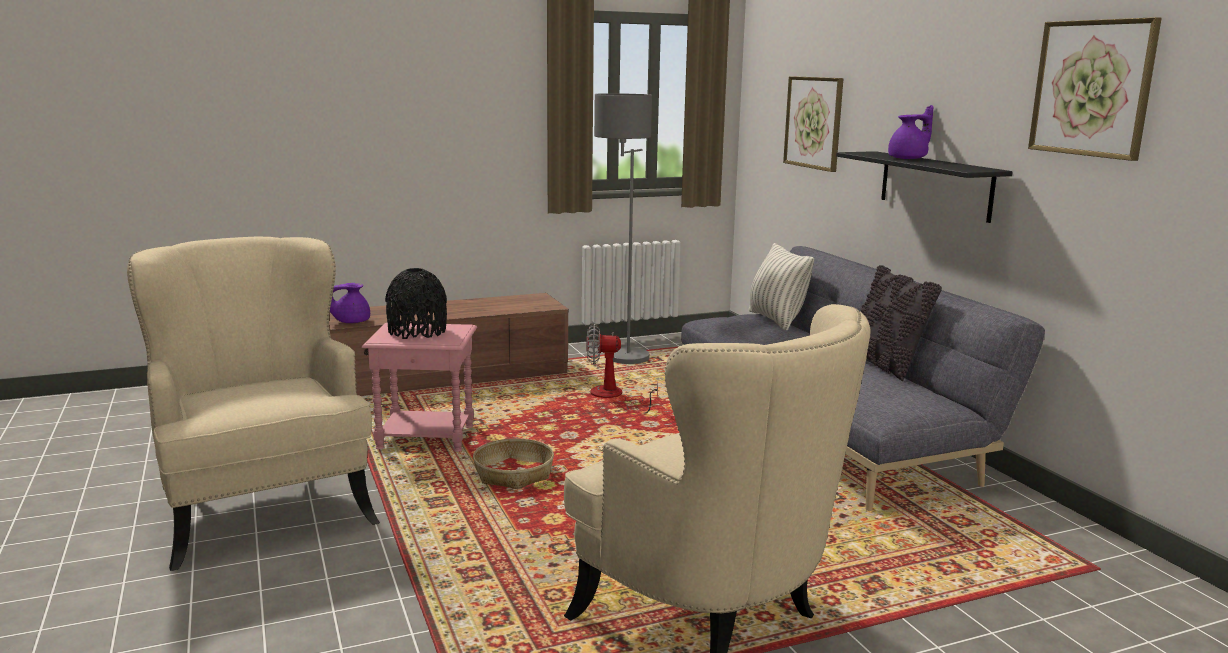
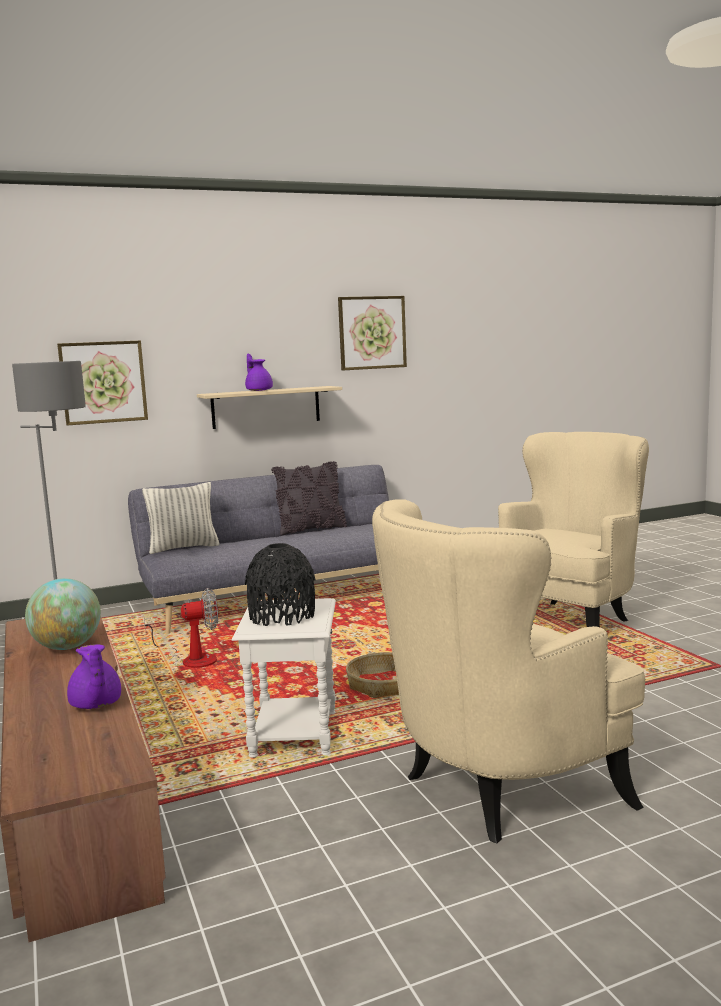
camera: 90 degrees left, 5 degrees down
pink side table [362,323,477,452] -> white side table [231,598,336,757]
fan [586,324,658,414] -> fan turned 105 degrees counterclockwise [144,588,218,668]
black shelf [836,151,1013,223] -> beige shelf [197,386,342,429]
none -> globe [25,578,101,650]

